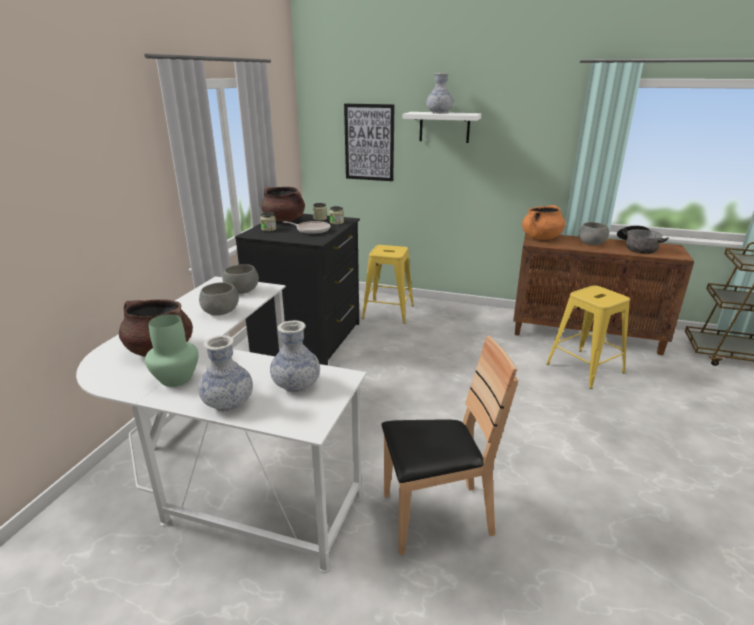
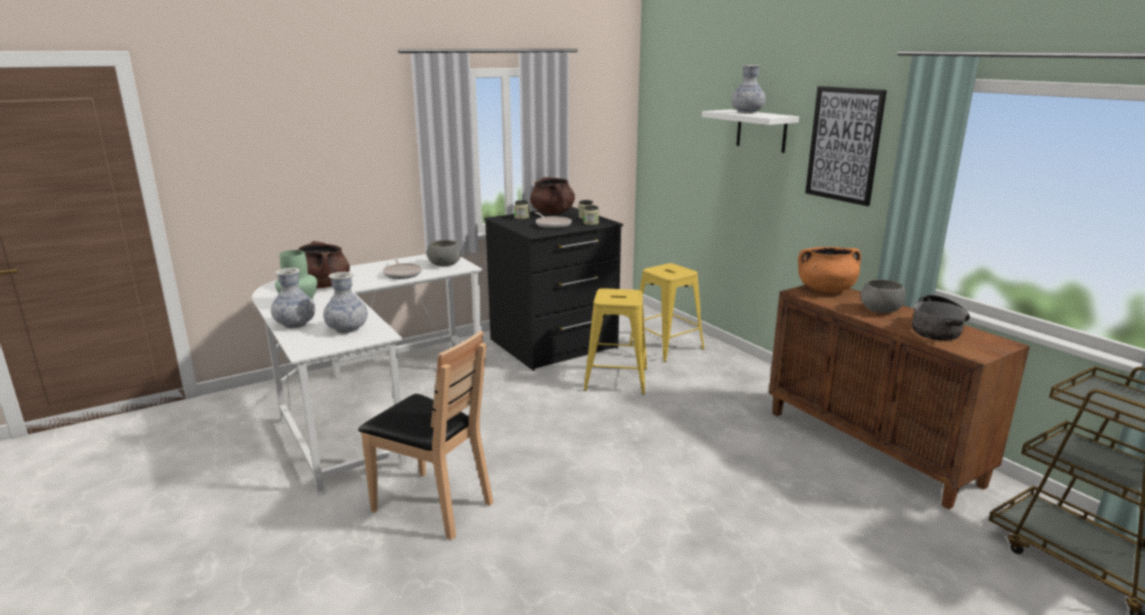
camera: 40 degrees right, 5 degrees down
grey bowl [199,283,239,316] -> frying pan [382,257,422,279]
picture [344,104,395,181] -> picture moved to [805,86,887,206]
yellow stool [546,285,630,389] -> yellow stool moved to [584,288,647,395]

